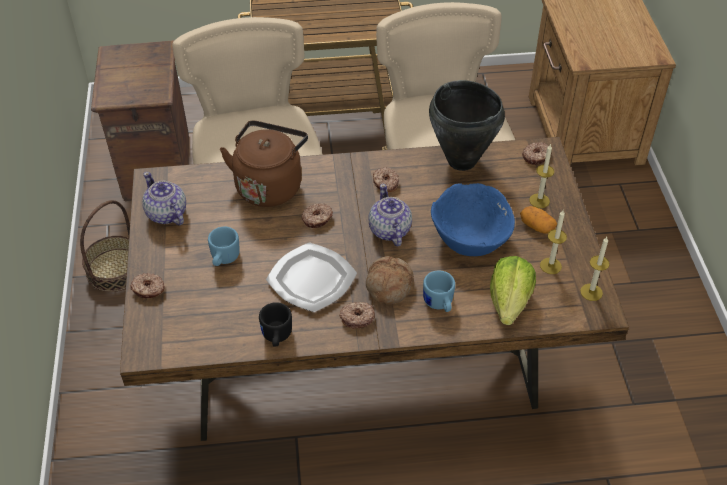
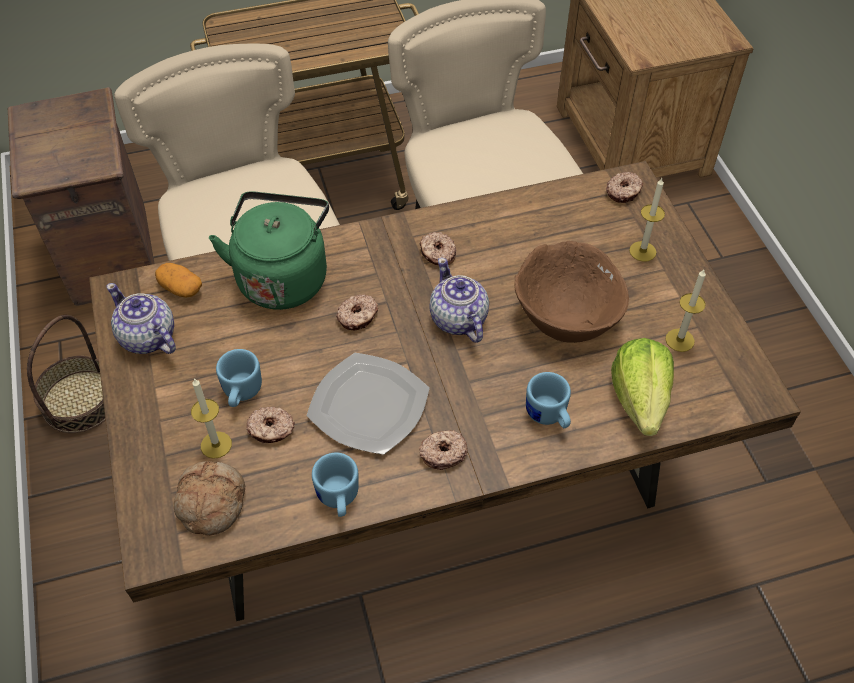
camera: 10 degrees left, 5 degrees up
donut [130,273,165,298] -> donut moved to [246,406,295,443]
brown kettle [220,120,308,207] -> green kettle [209,191,329,310]
black mug [259,302,292,347] -> blue mug [312,453,359,517]
bread [366,256,414,304] -> bread moved to [174,461,245,536]
black cooking pot [429,80,505,171] -> none
blue bowl [431,183,515,256] -> brown bowl [514,241,629,343]
potato [520,206,557,234] -> potato moved to [155,263,202,298]
candle [580,237,610,301] -> candle moved to [191,378,232,459]

